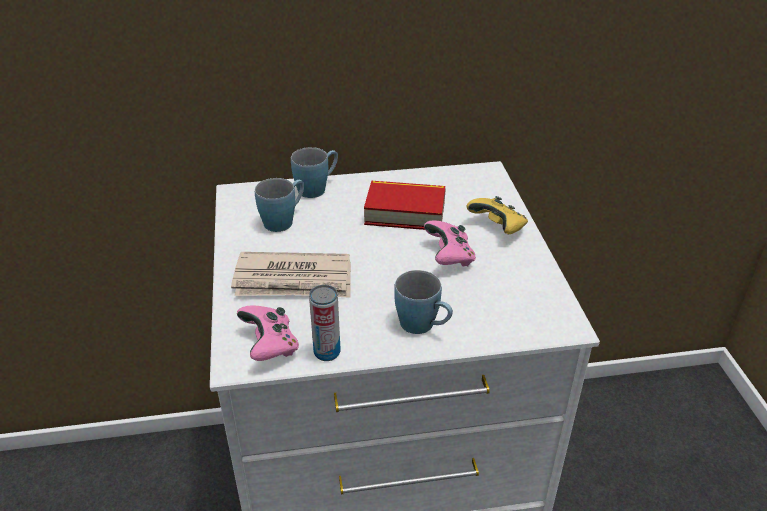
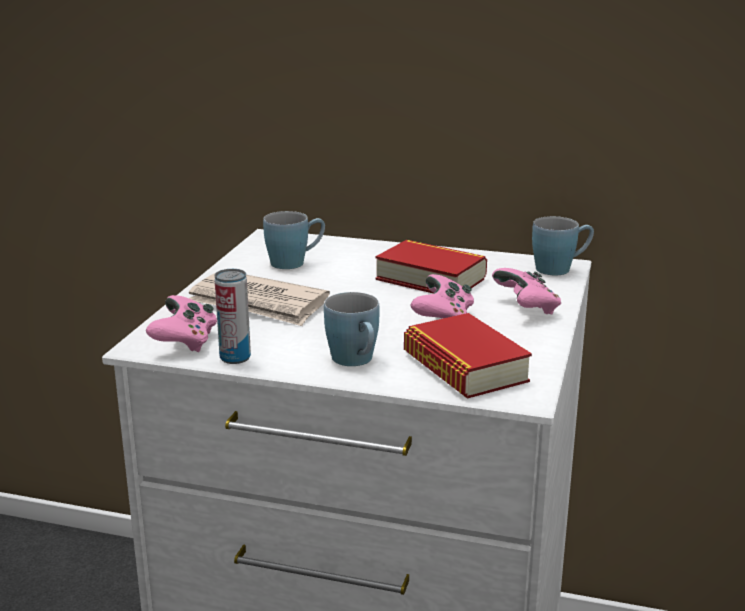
camera: 25 degrees right, 15 degrees down
blue mug [291,147,338,198] -> blue mug moved to [532,216,594,275]
yellow game controller [466,196,528,234] -> pink game controller [492,268,561,315]
none -> book [404,313,532,399]

